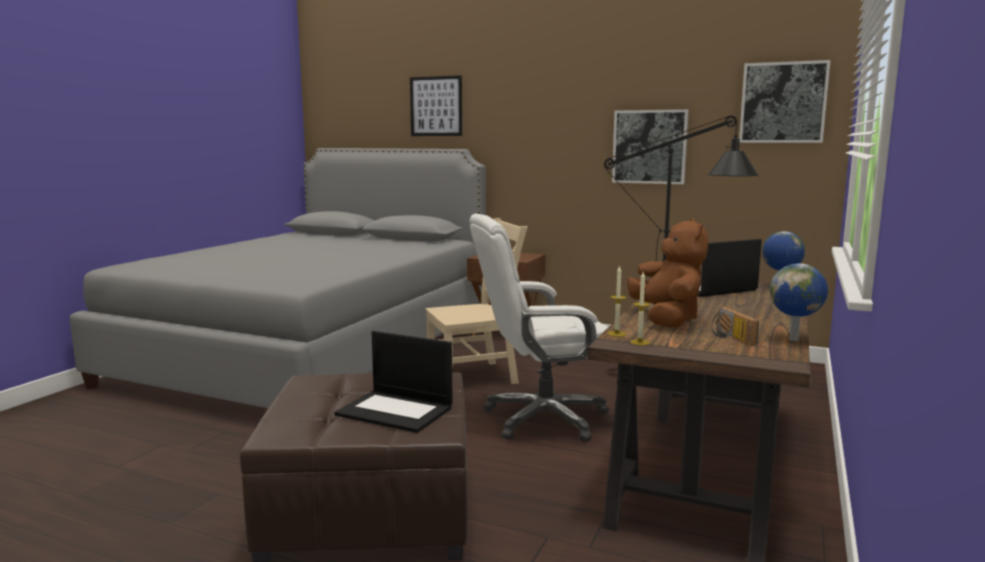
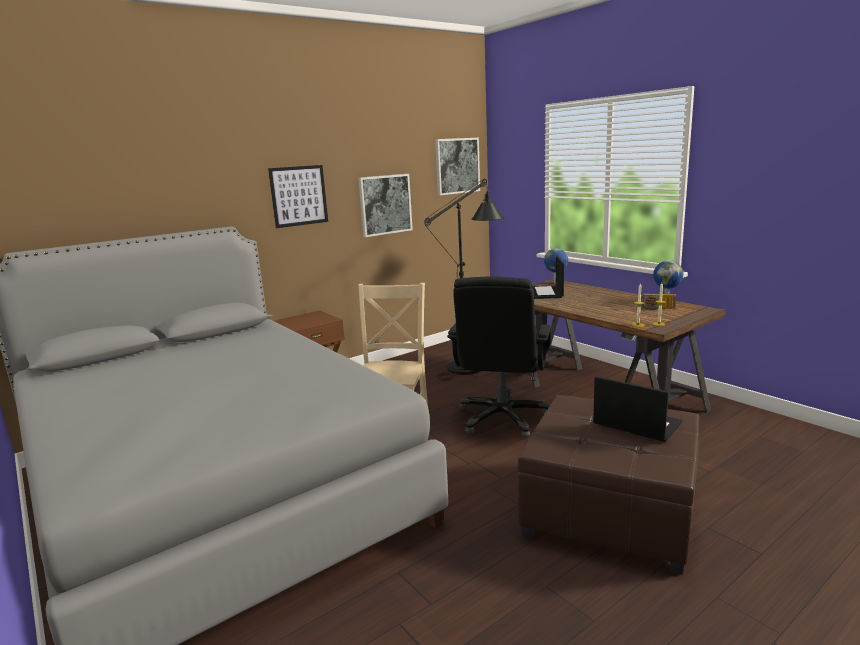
camera: 60 degrees left, 5 degrees up
laptop [334,331,453,433] -> laptop turned 105 degrees counterclockwise [593,376,682,442]
picture [410,75,462,136] -> picture moved to [268,165,328,228]
white office chair [469,214,609,442] -> black office chair [447,276,551,438]
brown plush toy [627,218,708,328] -> none

